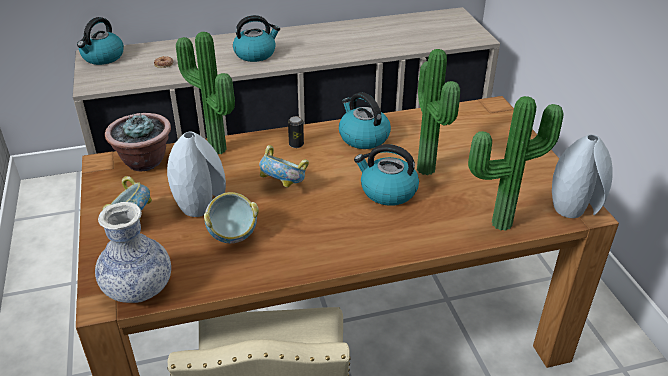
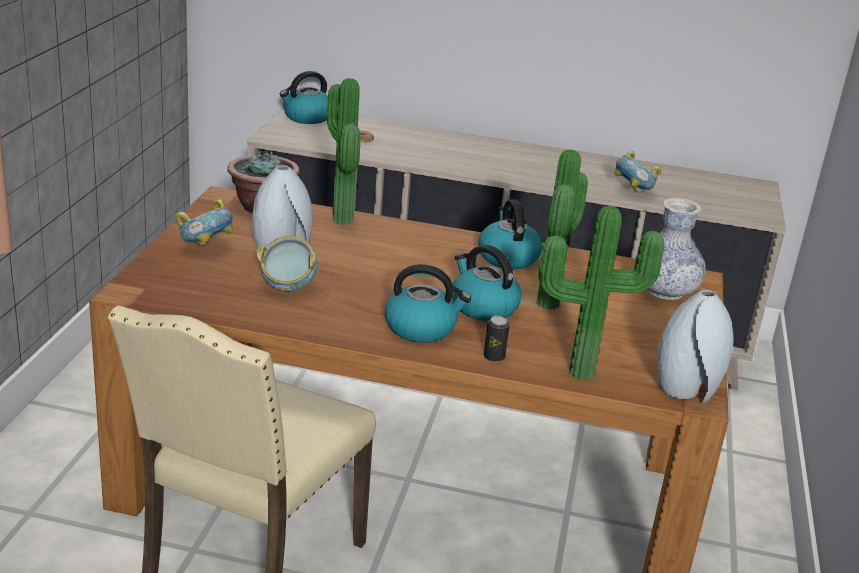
camera: 25 degrees right, 10 degrees down
vase [95,202,171,303] -> vase moved to [634,198,706,300]
kettle [233,15,280,62] -> kettle moved to [385,264,471,343]
bowl [259,145,309,188] -> bowl moved to [614,151,661,192]
can [288,116,304,148] -> can moved to [484,316,510,362]

